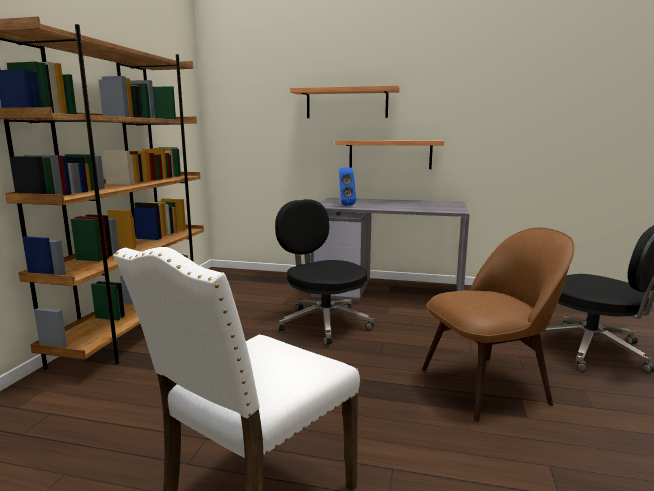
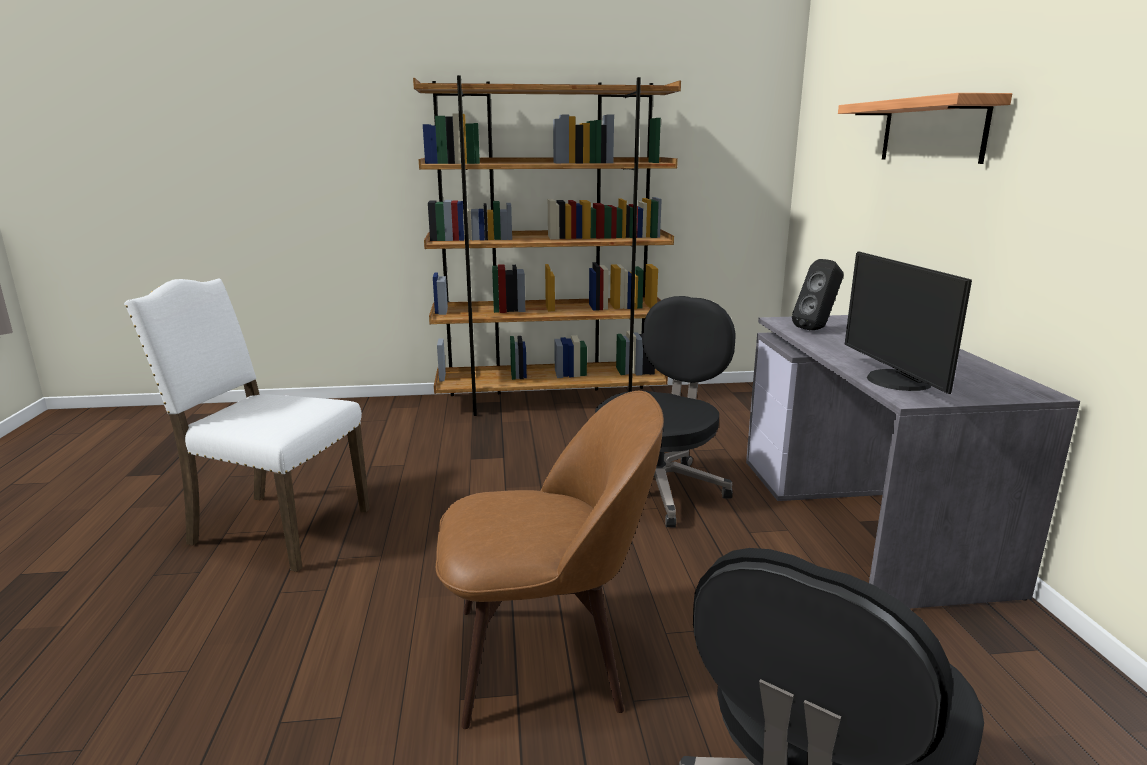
camera: 70 degrees right, 5 degrees up
shelf [335,140,444,169] -> none
blue speaker [339,168,356,206] -> black speaker [792,259,844,330]
brown chair [422,227,575,422] -> brown chair turned 60 degrees counterclockwise [436,391,664,729]
none -> monitor [845,252,972,394]

